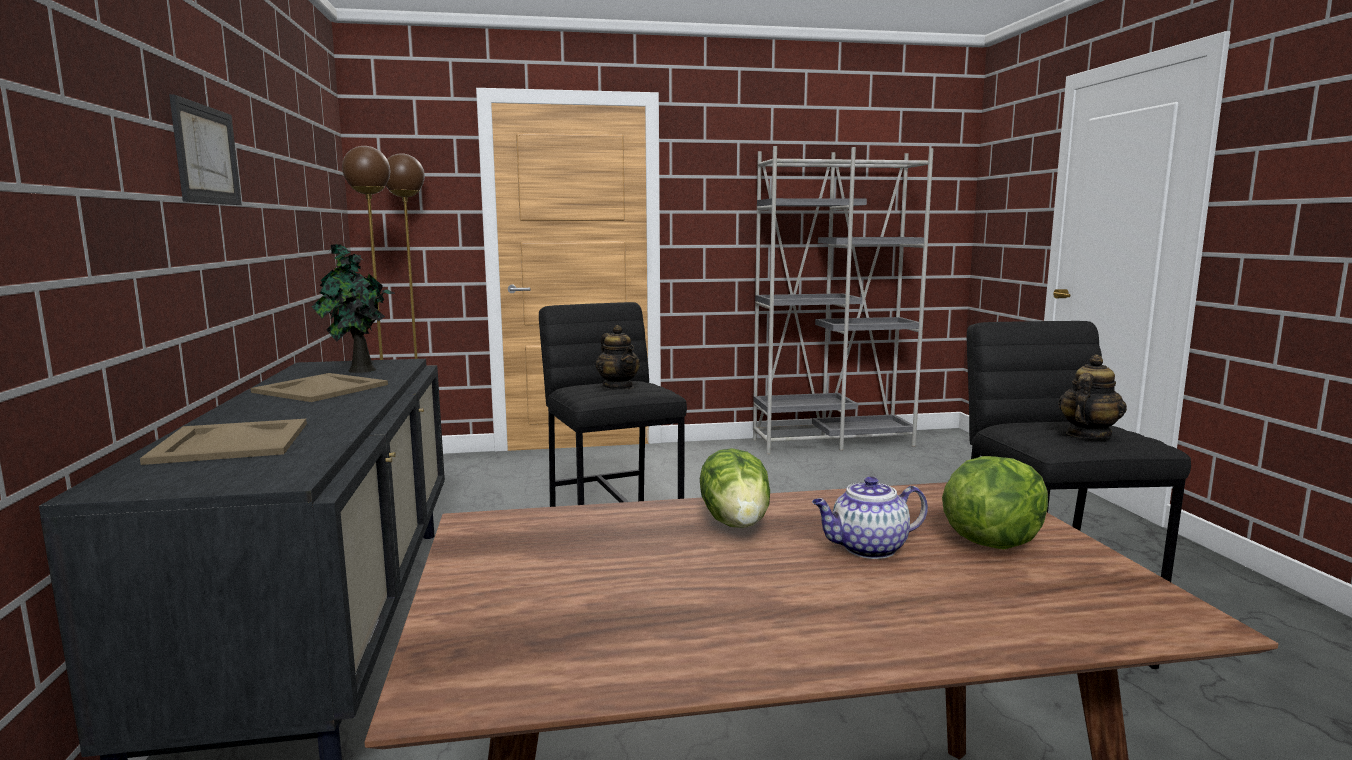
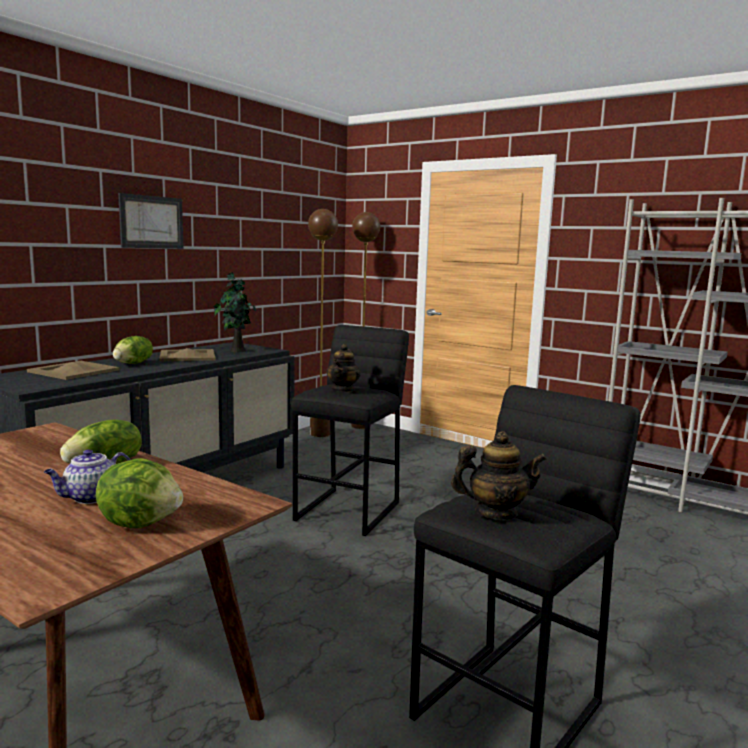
camera: 45 degrees right, 0 degrees up
teapot [812,476,928,559] -> teapot turned 75 degrees counterclockwise [44,449,130,504]
none -> lettuce [113,336,153,364]

